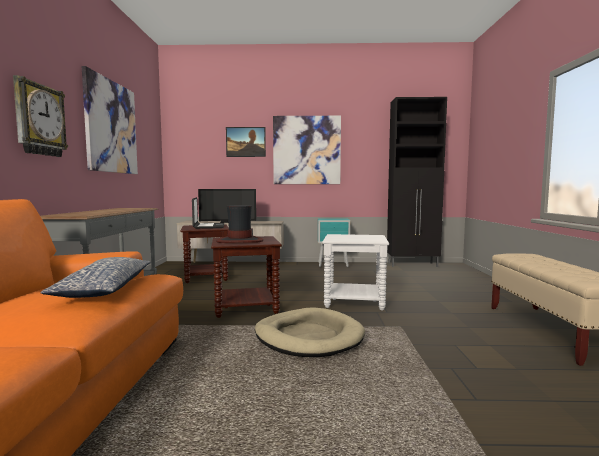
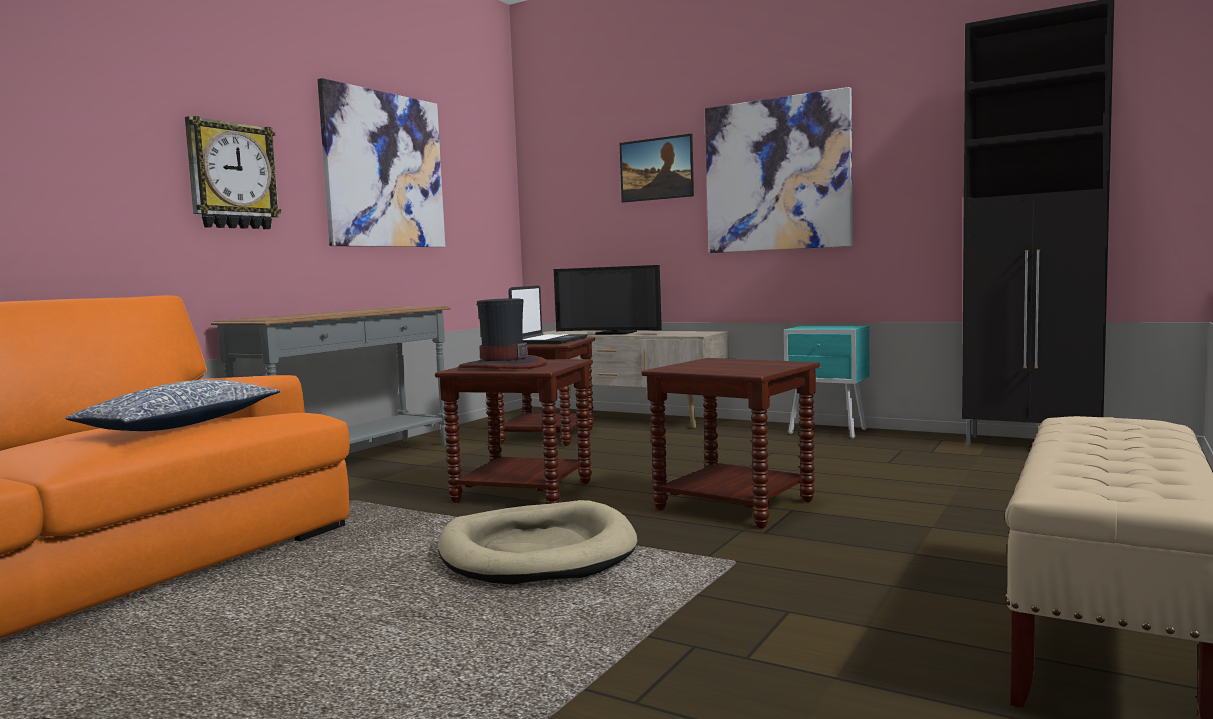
camera: 30 degrees right, 0 degrees up
white side table [322,234,389,311] -> brown side table [641,358,820,528]

